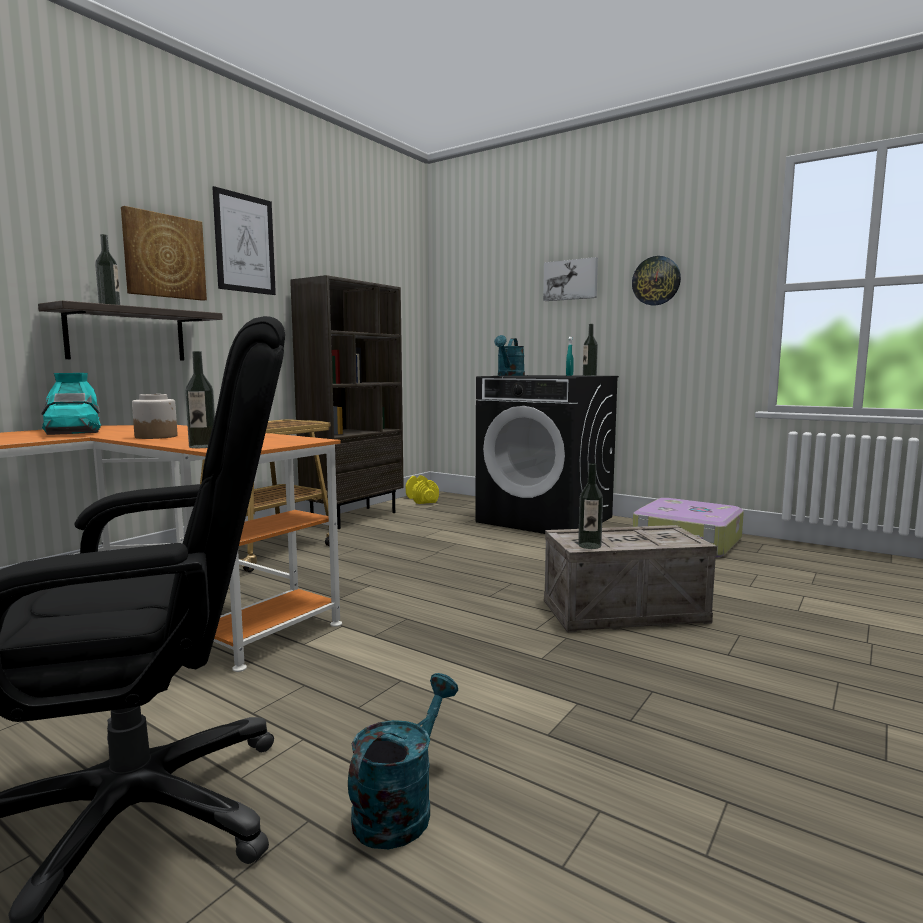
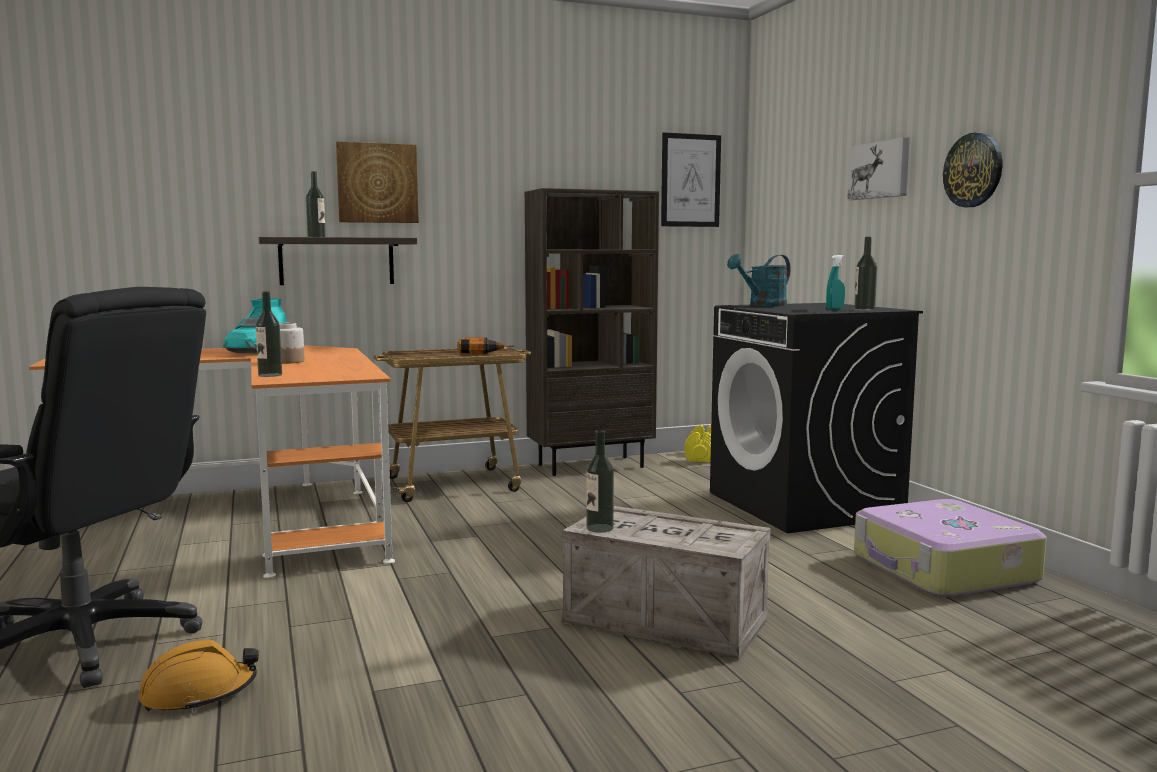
camera: 35 degrees right, 0 degrees up
picture [212,186,276,295] -> picture moved to [661,132,721,227]
turquoise watering can [348,673,458,849] -> orange hard hat [139,639,259,712]
none -> power drill [457,337,514,354]

